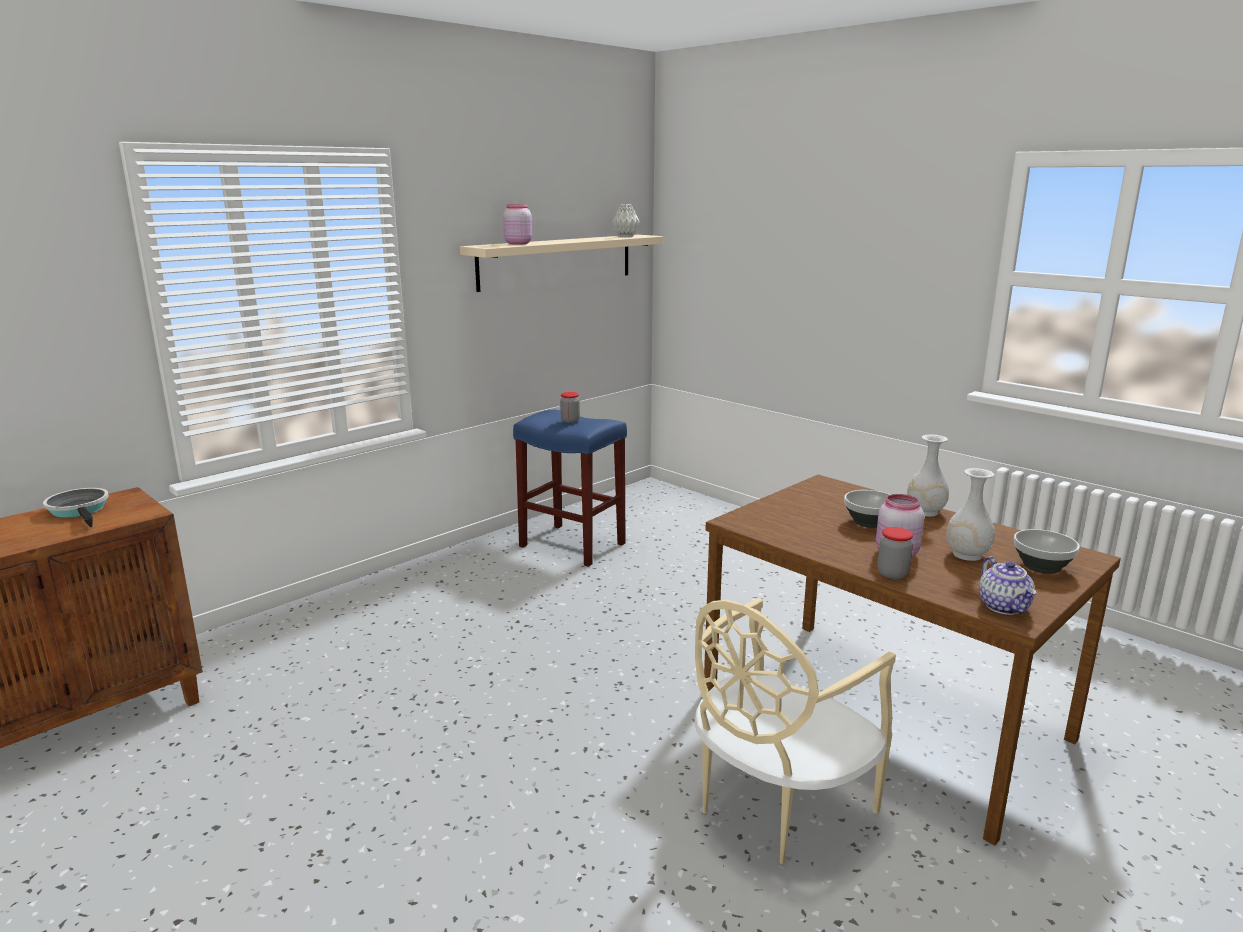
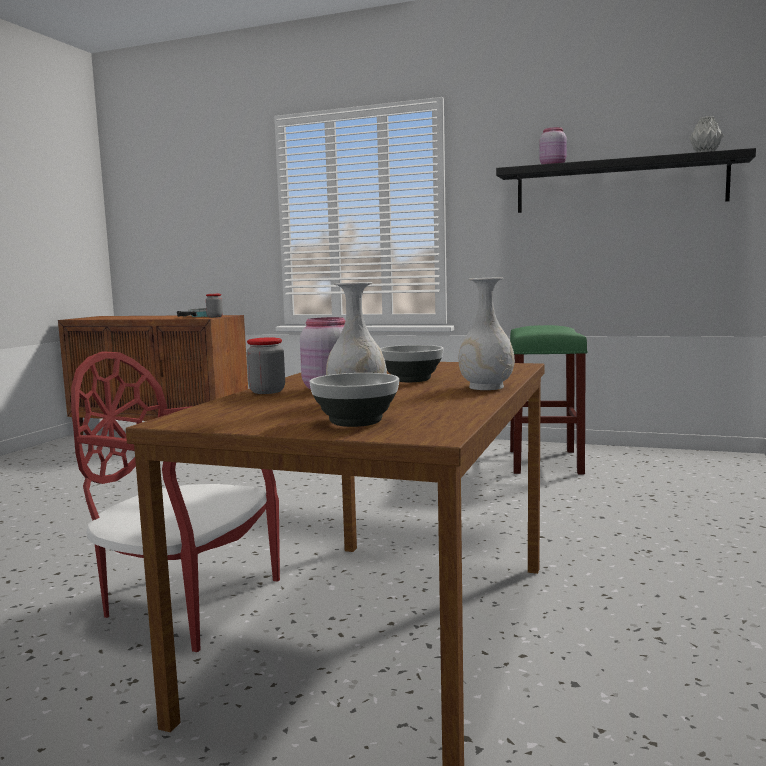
camera: 65 degrees right, 10 degrees down
beige shelf [460,235,663,292] -> black shelf [496,148,756,213]
blue stool [513,410,627,567] -> green stool [510,325,588,475]
jar [560,392,580,423] -> jar moved to [206,294,223,318]
beige chair [694,598,896,864] -> red chair [71,351,280,652]
teapot [979,556,1037,615] -> none

